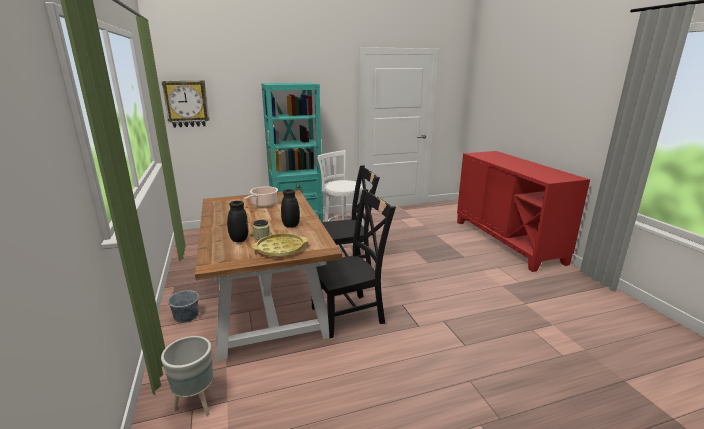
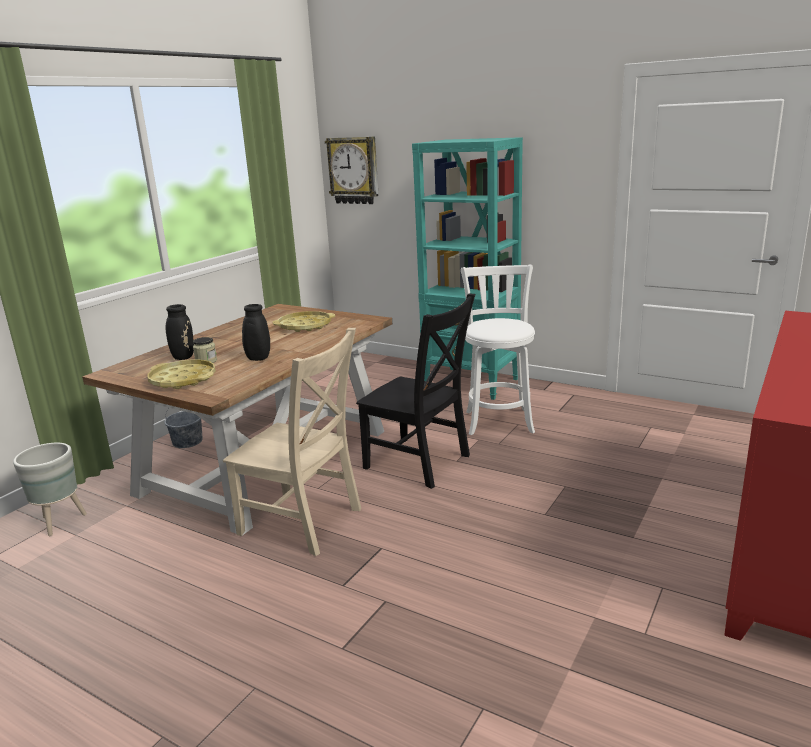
camera: 50 degrees right, 0 degrees up
cooking pot [244,186,278,207] -> yellow tray [273,311,335,332]
black chair [311,189,396,338] -> beige chair [223,328,361,556]

